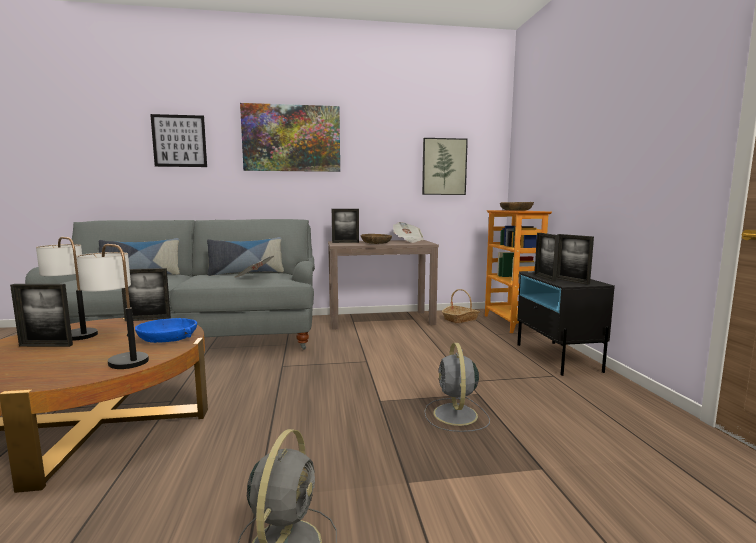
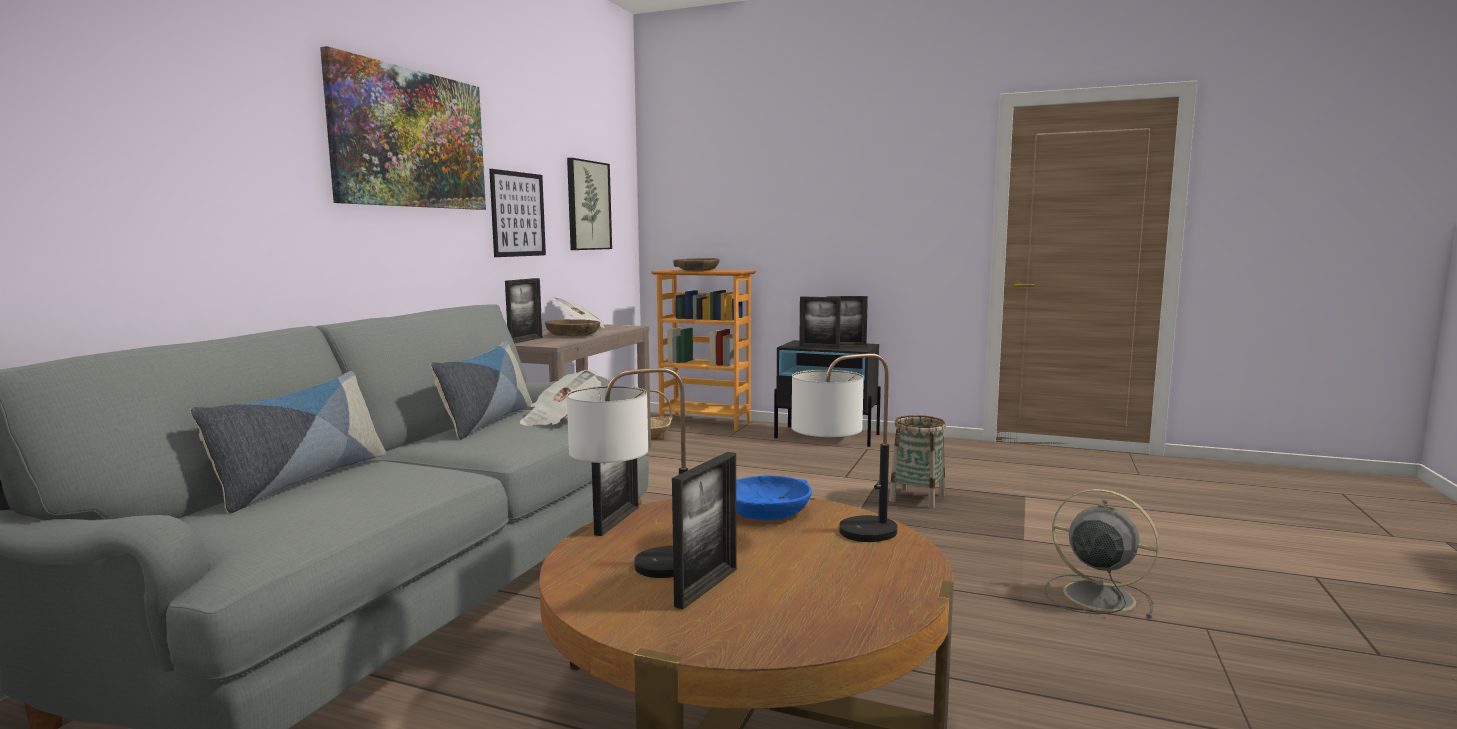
camera: 60 degrees left, 0 degrees up
picture [150,114,207,167] -> picture moved to [489,169,546,257]
grey fan [424,343,490,432] -> basket [889,415,946,508]

